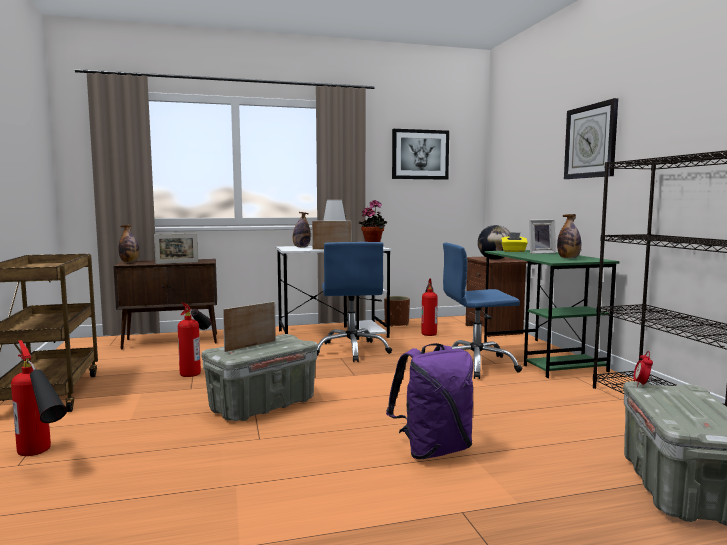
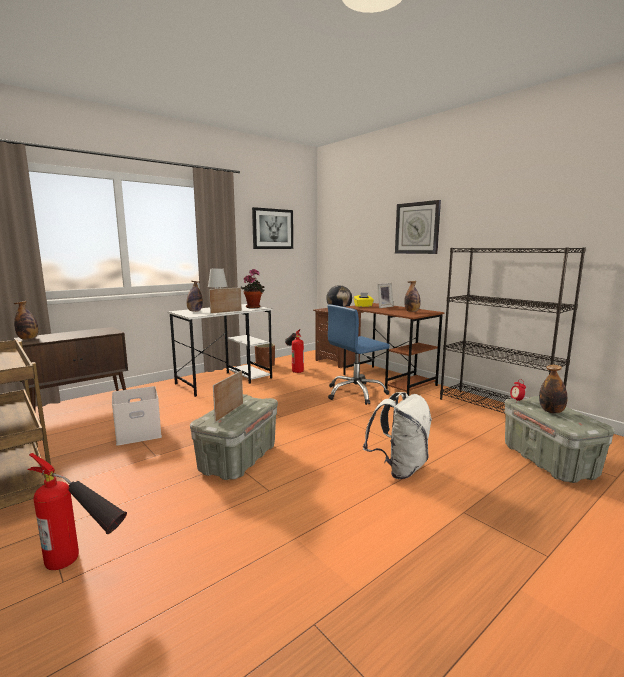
camera: 25 degrees left, 5 degrees up
picture frame [154,233,198,264] -> none
fire extinguisher [178,302,211,377] -> white storage box [112,386,162,446]
blue office chair [317,242,392,362] -> none
purple backpack [386,343,473,459] -> white backpack [363,392,432,479]
green desk [484,250,619,378] -> brown desk [343,303,445,396]
none -> bottle [539,365,567,413]

